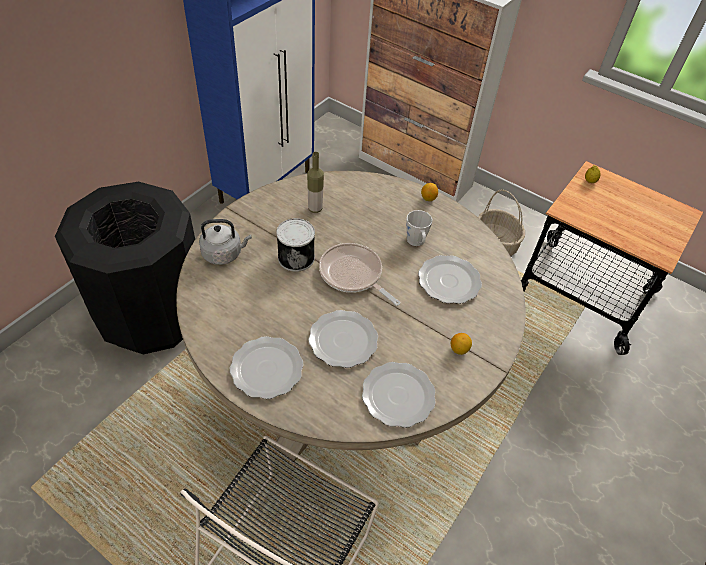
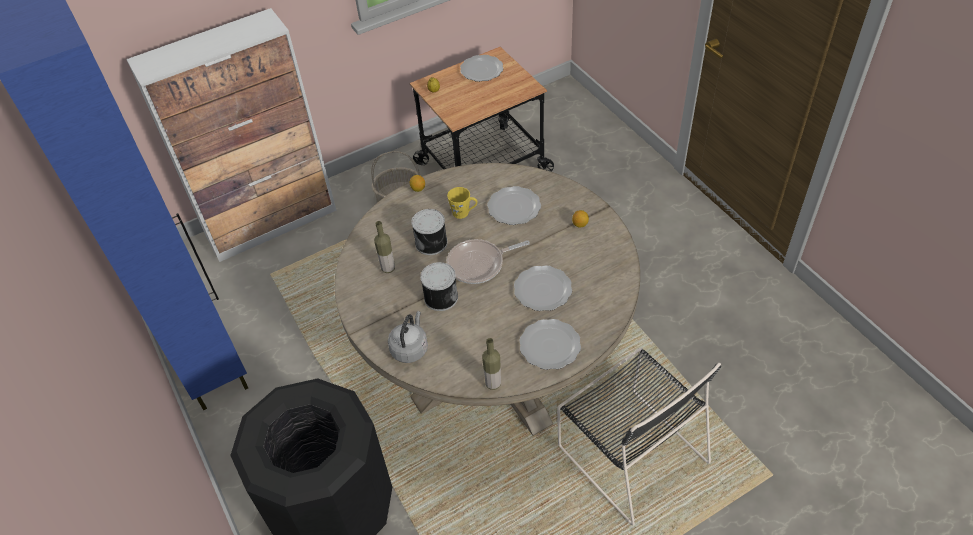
camera: 60 degrees left, 0 degrees up
plate [362,362,436,428] -> plate moved to [460,55,503,82]
grey mug [406,210,433,246] -> yellow mug [447,187,477,219]
none -> can [411,209,447,255]
none -> bottle [482,338,501,390]

